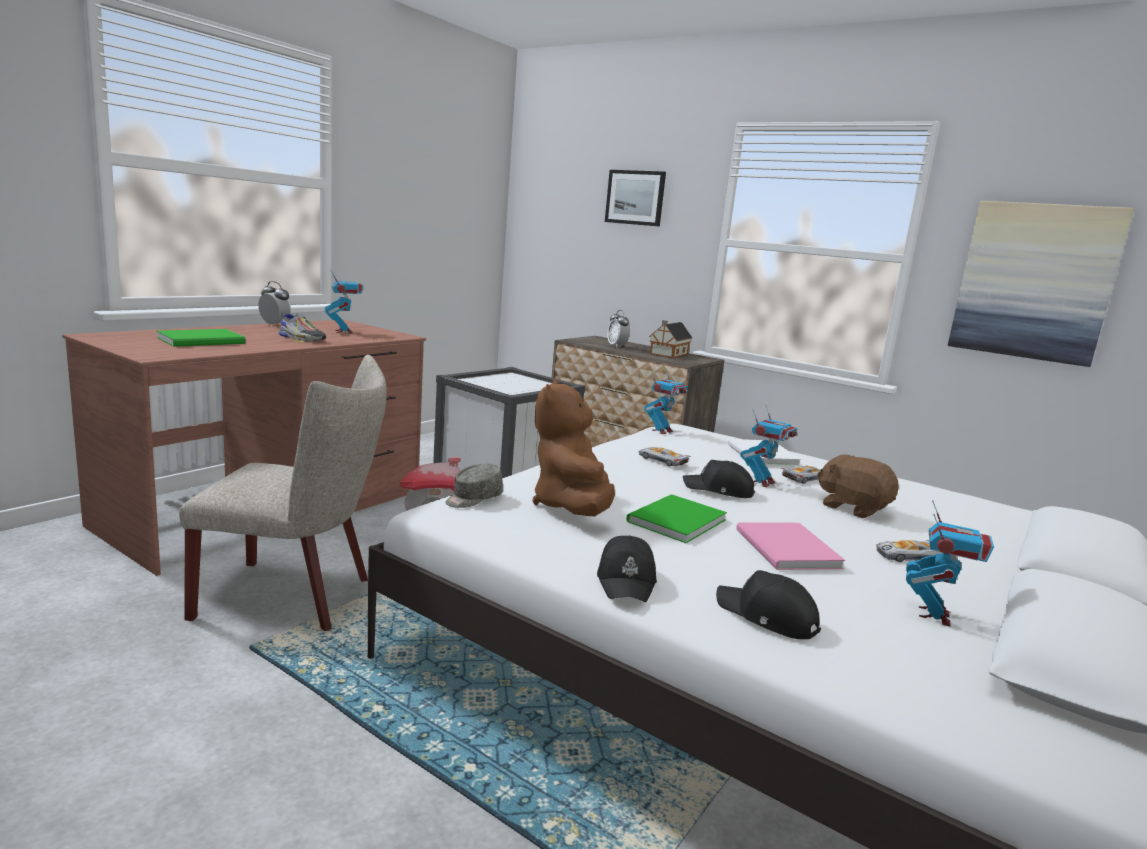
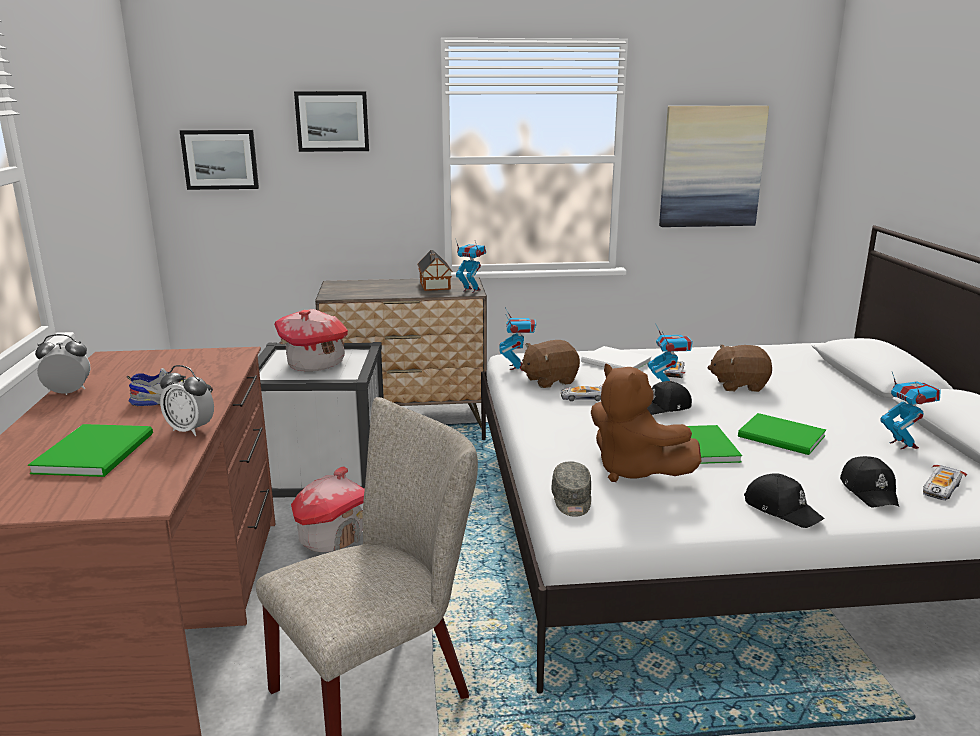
camera: 40 degrees left, 5 degrees up
toy robot [325,270,364,334] -> toy robot moved to [455,238,486,293]
alarm clock [607,310,630,348] -> alarm clock moved to [160,365,214,436]
black cap [716,570,821,639] -> black cap turned 90 degrees counterclockwise [840,456,899,508]
pink book [736,522,845,570] -> green book [738,413,826,455]
toy car [876,540,942,562] -> toy car moved to [923,465,967,501]
none -> picture [180,130,259,190]
none -> toy house [274,309,348,371]
none -> brown plush toy [521,340,580,388]

